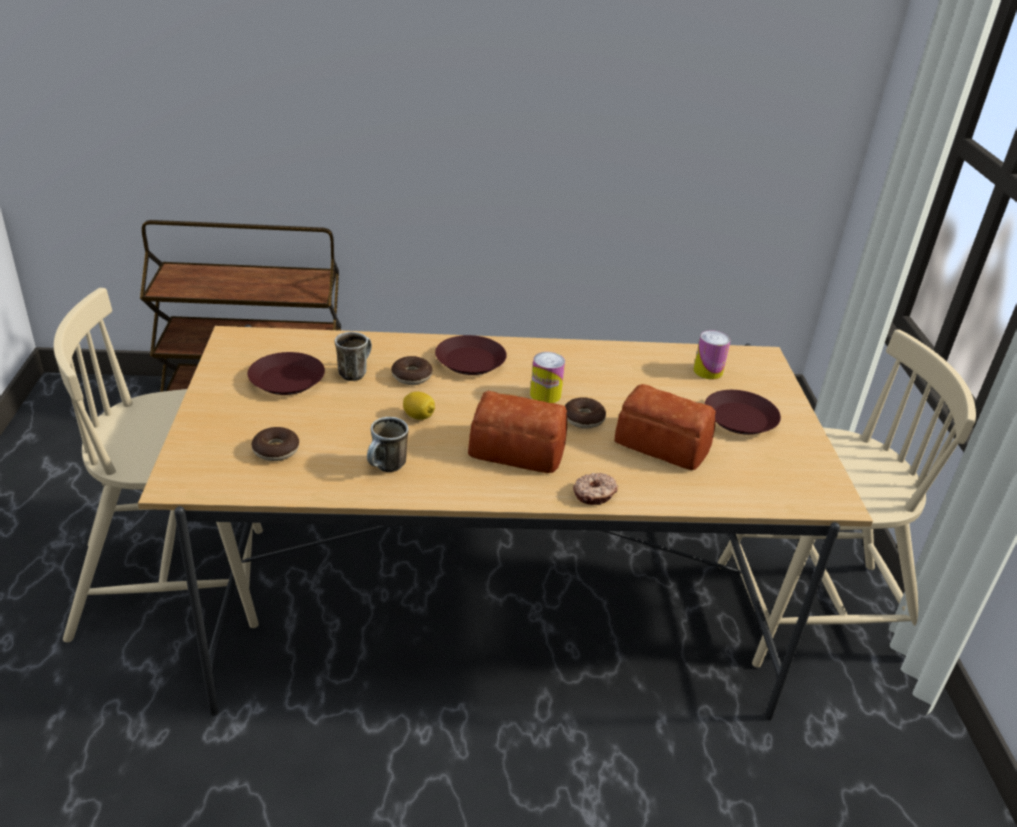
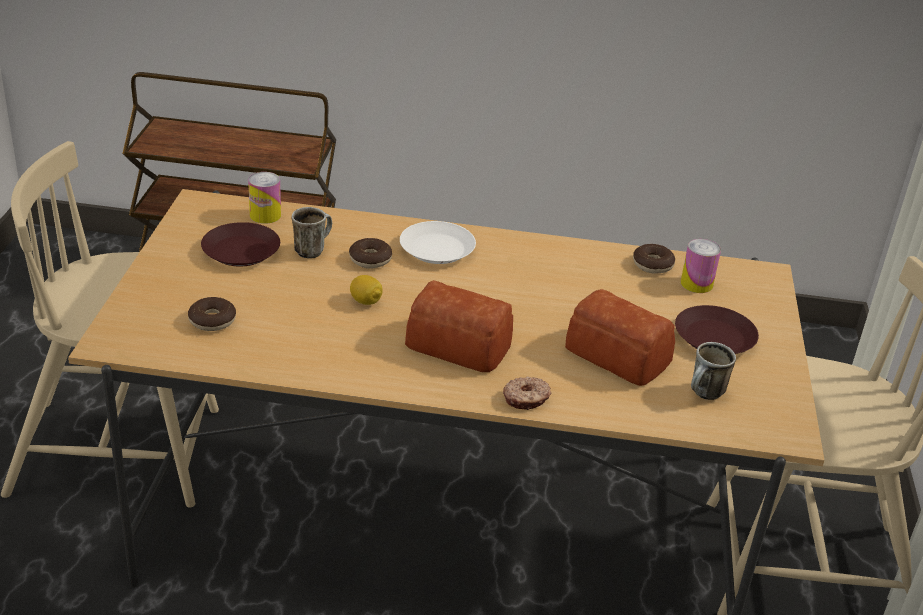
camera: 10 degrees right, 0 degrees up
mug [367,417,409,472] -> mug moved to [691,342,736,400]
brown plate [435,335,507,375] -> white plate [400,221,476,264]
can [530,352,565,403] -> can moved to [248,172,281,224]
donut [565,397,606,429] -> donut moved to [633,244,675,273]

